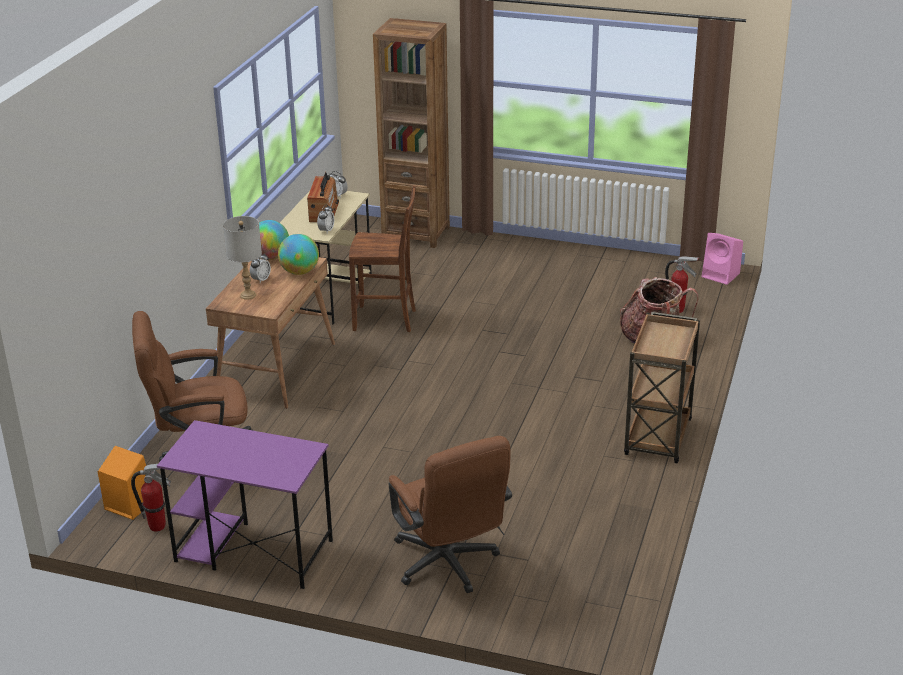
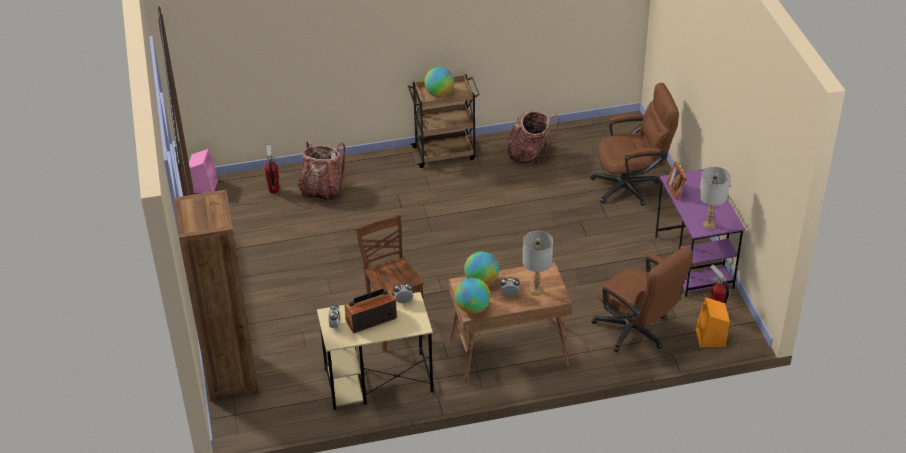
camera: 120 degrees left, 10 degrees up
brown office chair [388,436,512,593] -> brown office chair turned 45 degrees clockwise [590,83,679,206]
none -> globe [424,67,454,97]
none -> backpack [507,111,560,165]
none -> picture frame [666,161,687,200]
none -> grey table lamp [699,167,731,229]

